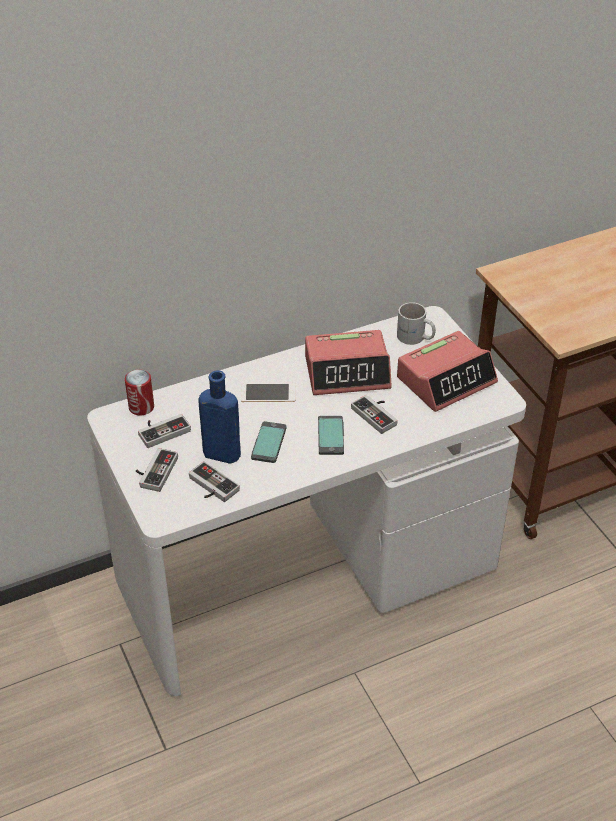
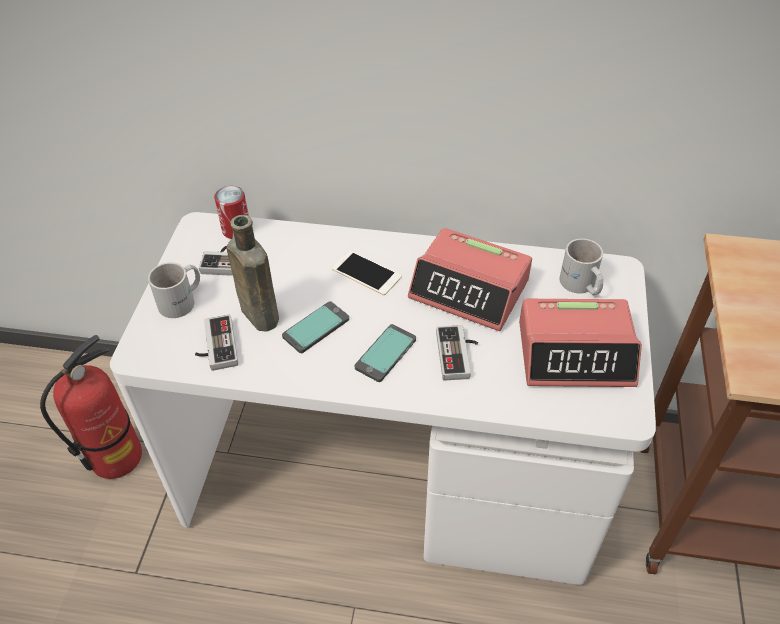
camera: 35 degrees right, 5 degrees up
game controller [136,448,178,492] -> white mug [148,262,200,318]
blue bottle [198,370,241,464] -> brown bottle [227,215,279,332]
none -> fire extinguisher [40,335,142,479]

